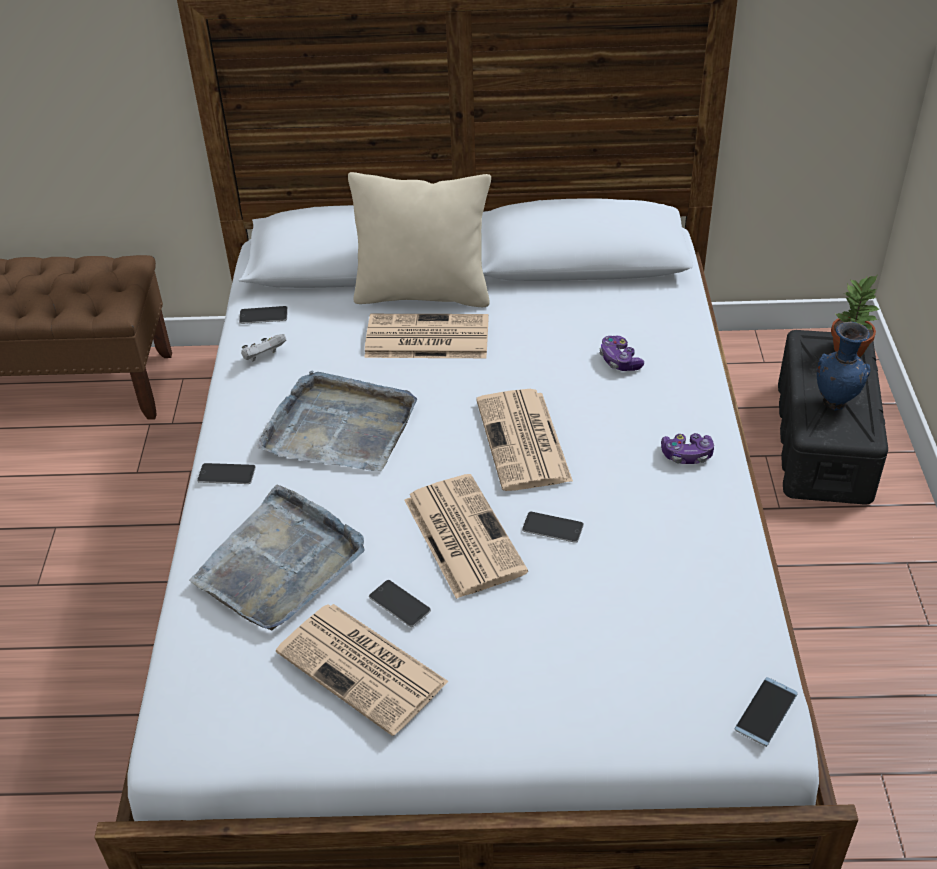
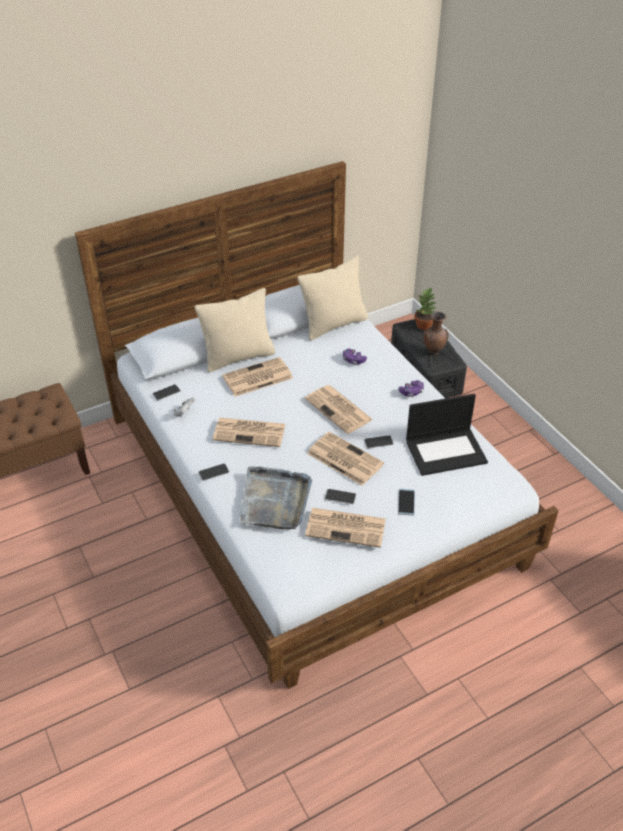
camera: 30 degrees left, 0 degrees up
grey tray [256,371,417,471] -> newspaper [213,418,285,447]
phone [735,677,798,747] -> phone moved to [398,489,415,516]
blue vase [817,322,870,411] -> brown vase [424,312,449,355]
none -> beige pillow [297,256,368,340]
none -> laptop [406,394,488,476]

